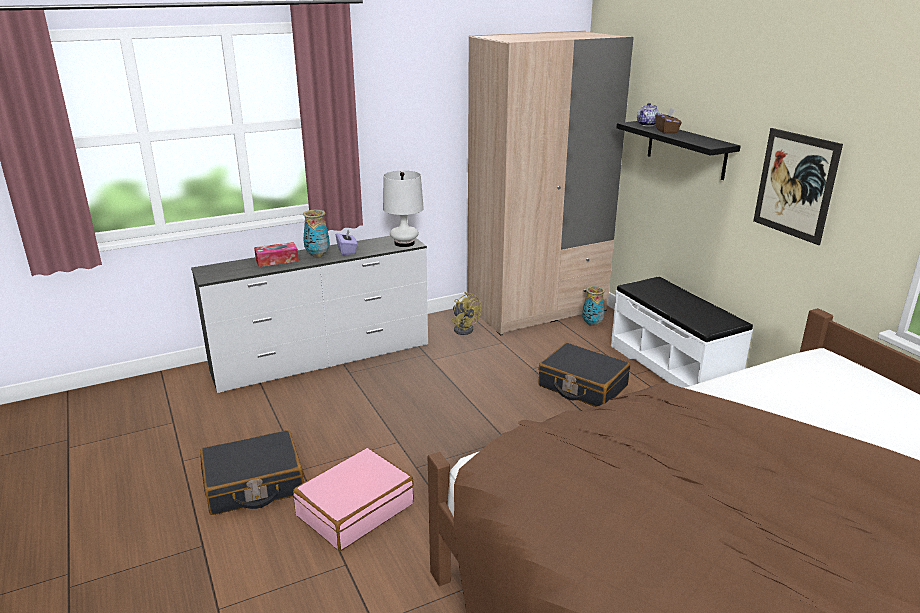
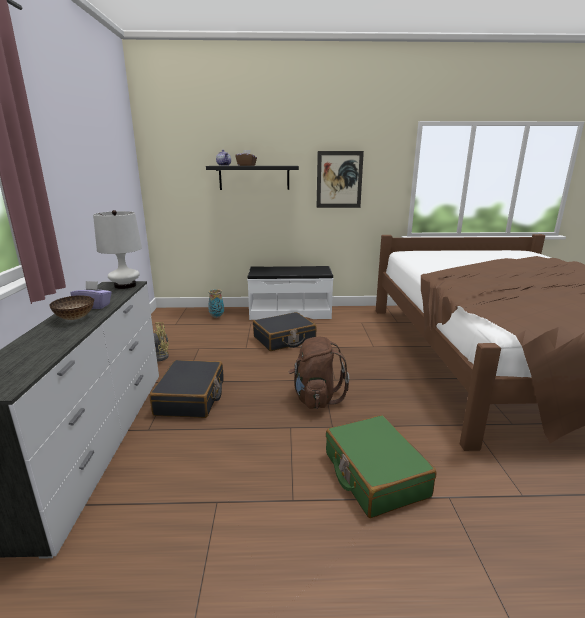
camera: 65 degrees left, 5 degrees down
black suitcase [200,430,304,515] -> black suitcase moved to [149,360,224,418]
tissue box [254,242,299,267] -> none
pink suitcase [293,448,414,551] -> green suitcase [326,415,436,518]
vase [303,210,330,257] -> bowl [49,295,94,320]
beige wardrobe [467,31,634,335] -> none
none -> brown backpack [289,336,349,409]

